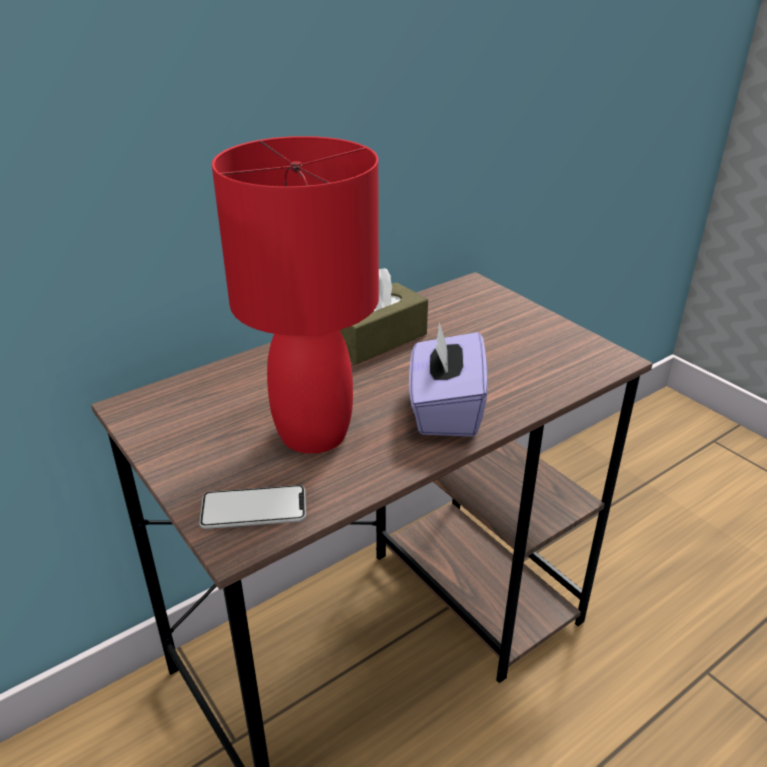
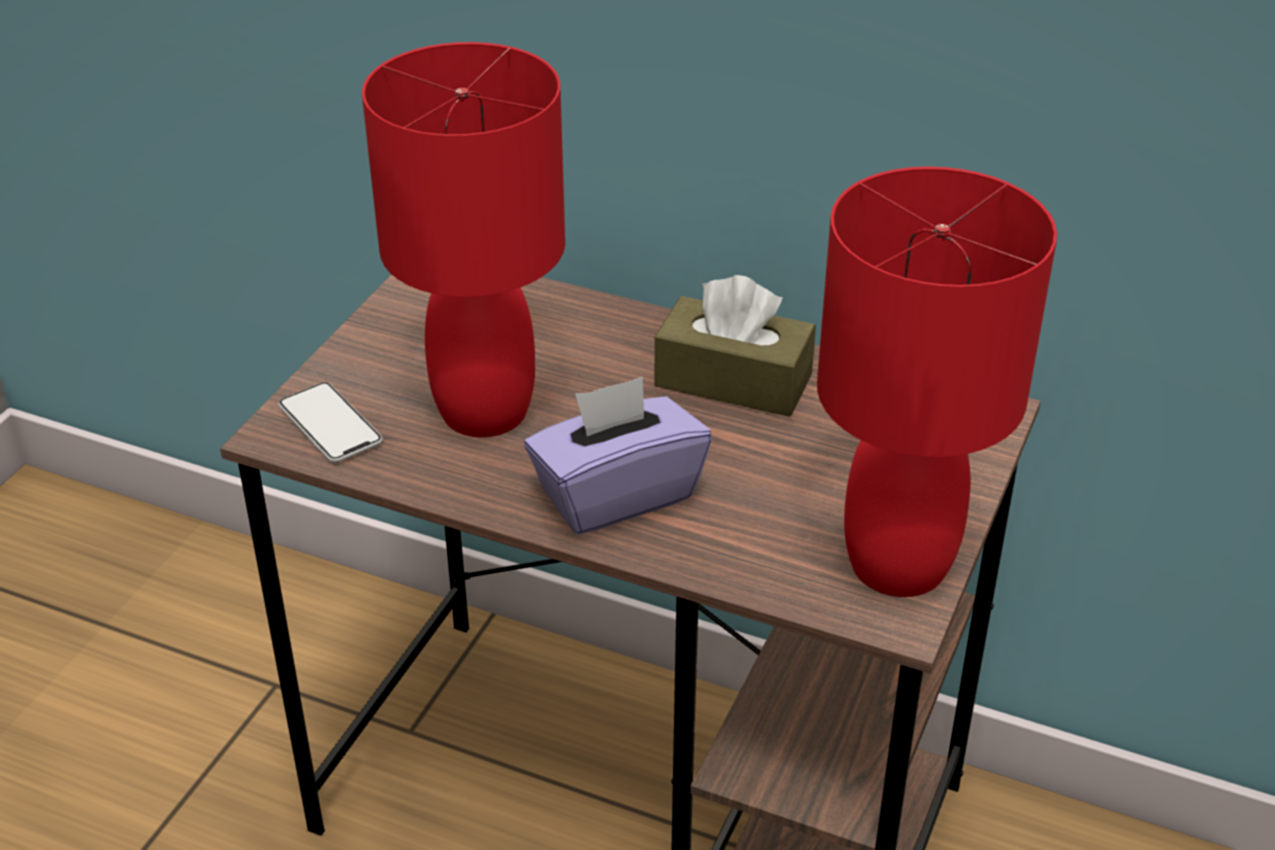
camera: 60 degrees right, 5 degrees up
none -> red table lamp [817,166,1057,597]

